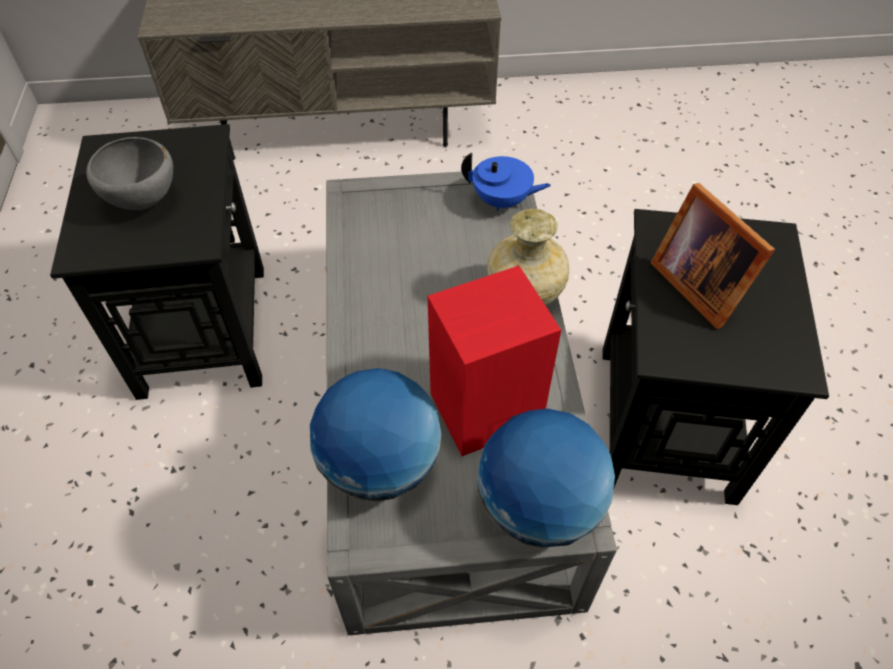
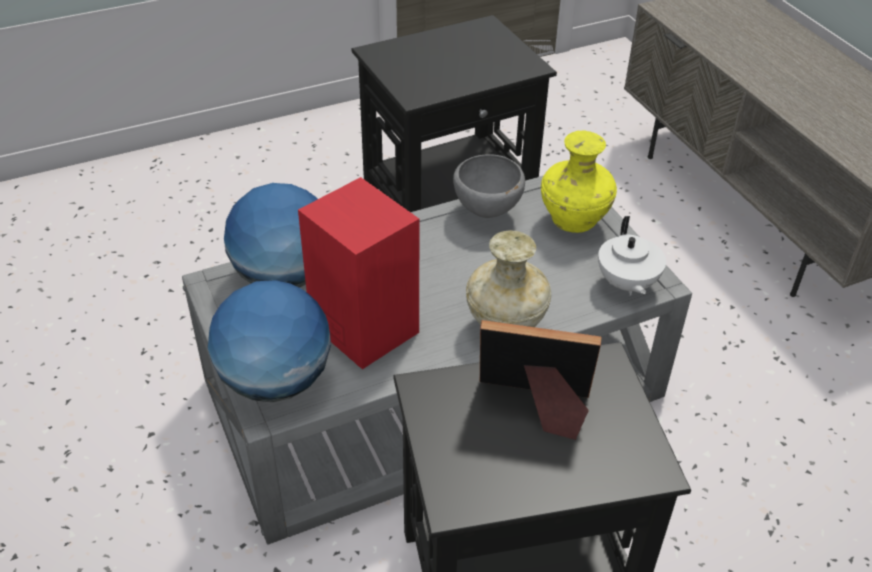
camera: 70 degrees right, 10 degrees down
grey bowl [86,137,173,210] -> grey bowl moved to [453,154,525,218]
blue teapot [461,153,551,211] -> white teapot [598,216,666,295]
picture frame [651,183,775,329] -> picture frame turned 60 degrees clockwise [480,320,602,440]
none -> yellow vase [541,130,617,233]

